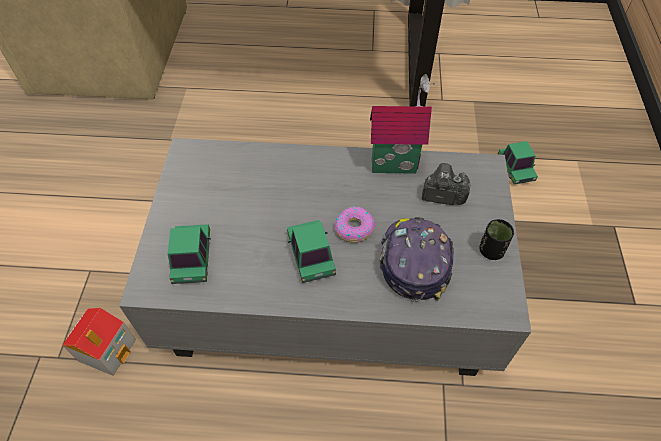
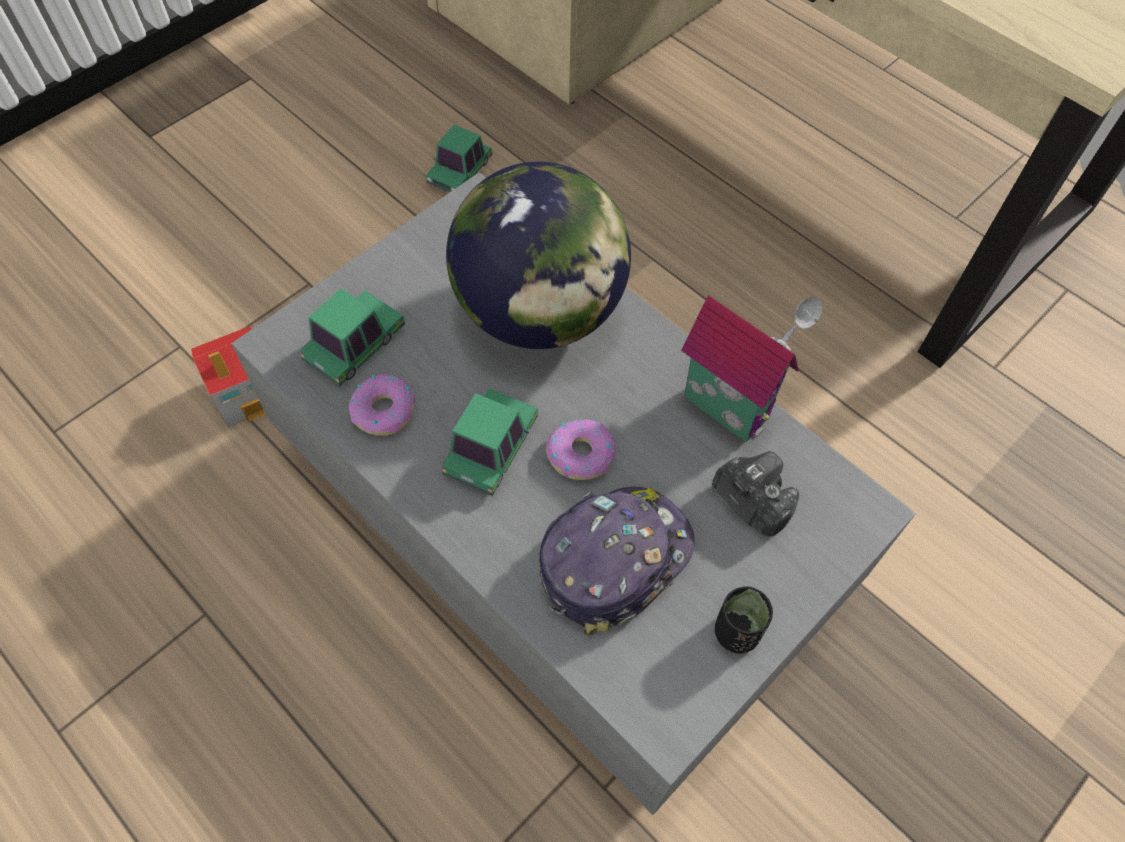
camera: 40 degrees right, 5 degrees up
toy car [498,141,538,184] -> toy car moved to [426,125,492,193]
none -> donut [349,374,415,436]
none -> globe [446,162,631,349]

